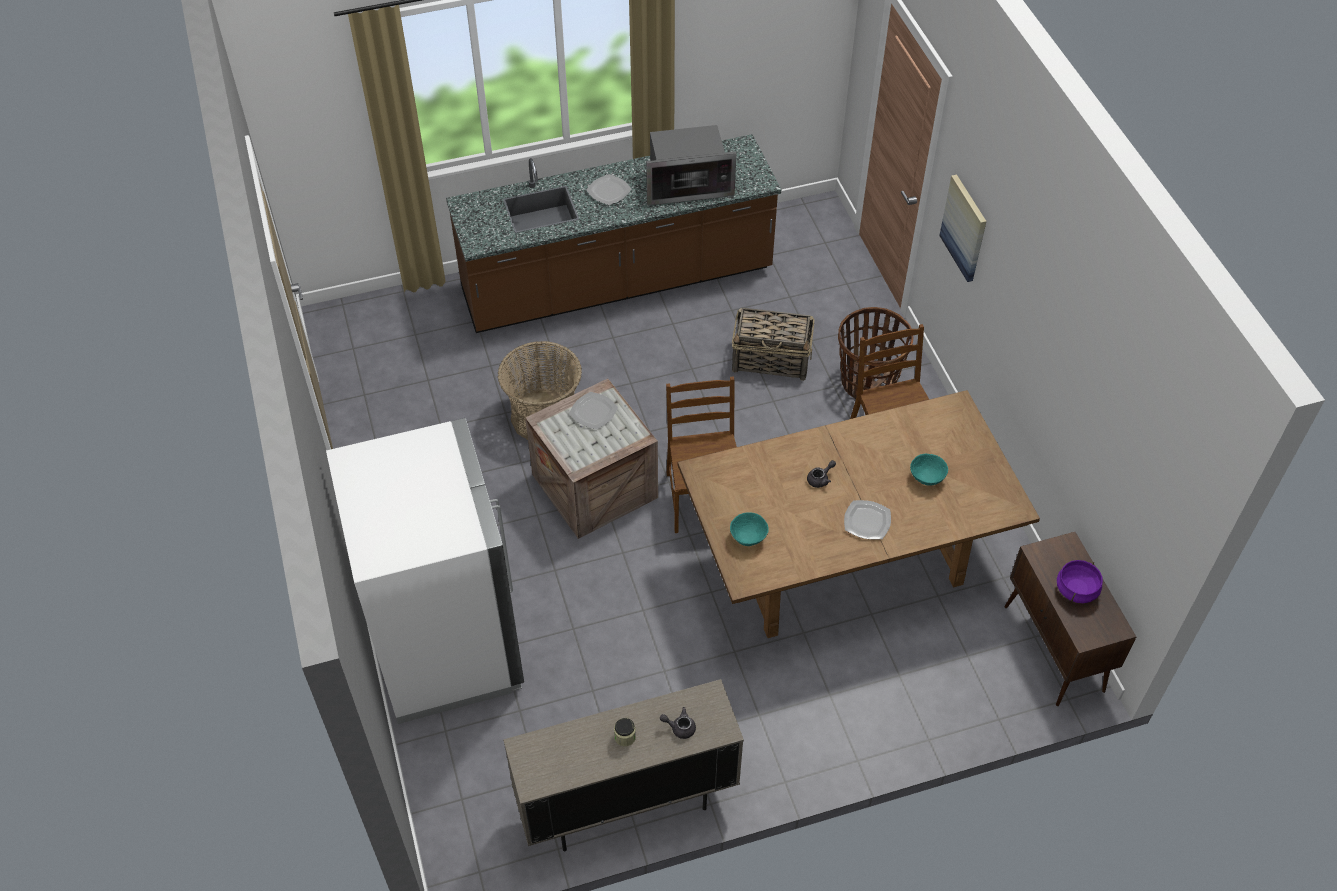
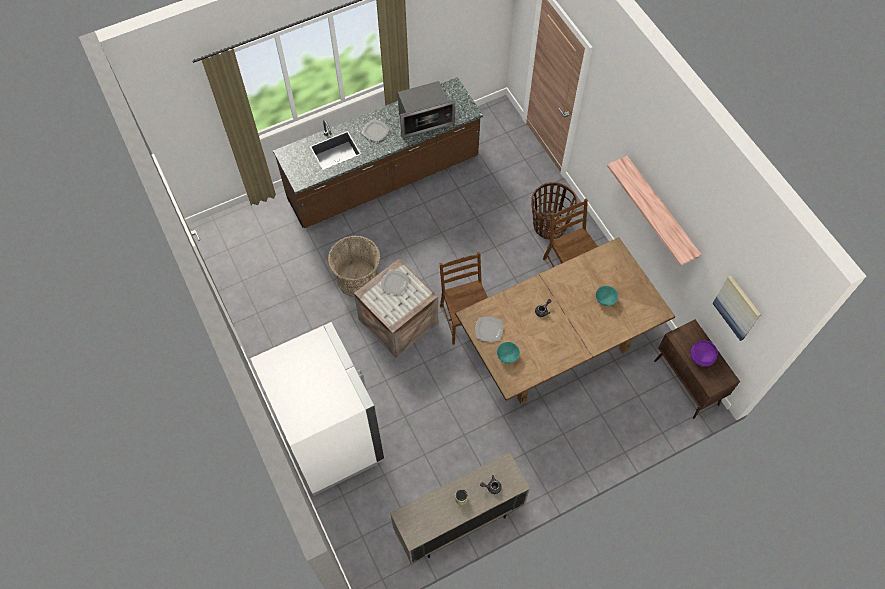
camera: 10 degrees left, 10 degrees up
basket [732,308,815,381] -> none
plate [844,500,891,539] -> plate moved to [475,316,503,342]
picture [939,174,987,282] -> picture moved to [713,276,761,341]
none -> shelf [607,156,702,266]

